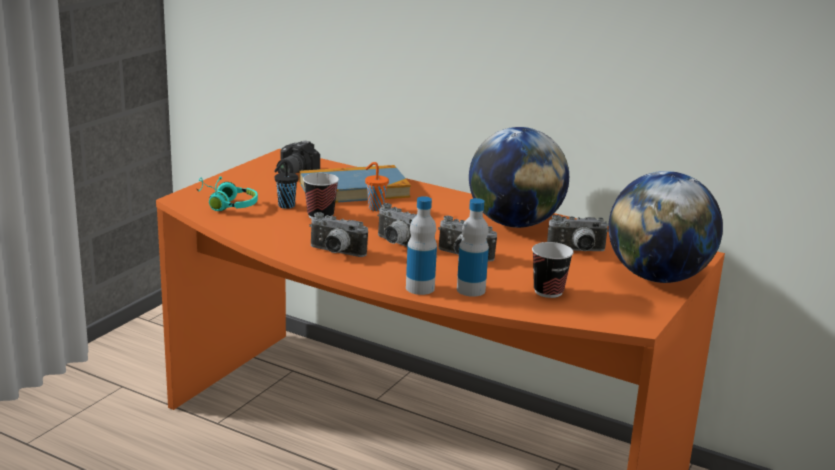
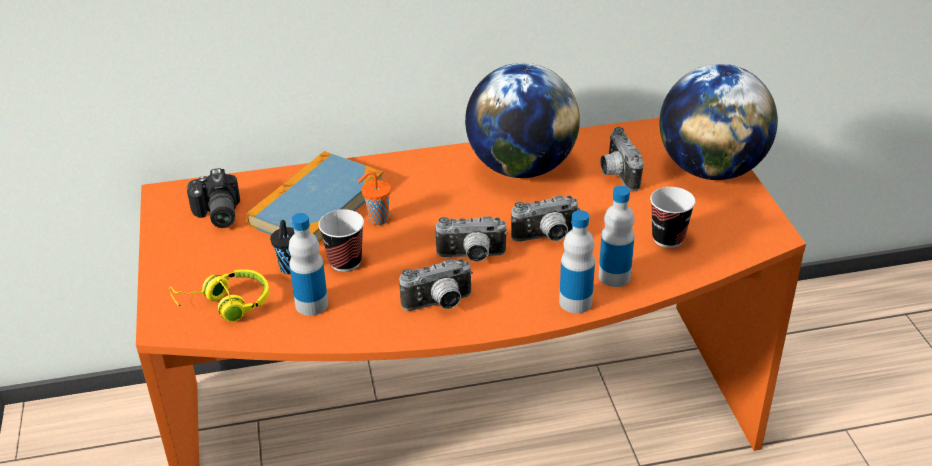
camera: 40 degrees left, 15 degrees up
turquoise headphones [196,176,258,211] -> yellow headphones [170,269,269,322]
camera [547,215,609,251] -> camera turned 120 degrees clockwise [600,127,644,191]
none -> bottle [289,213,328,316]

